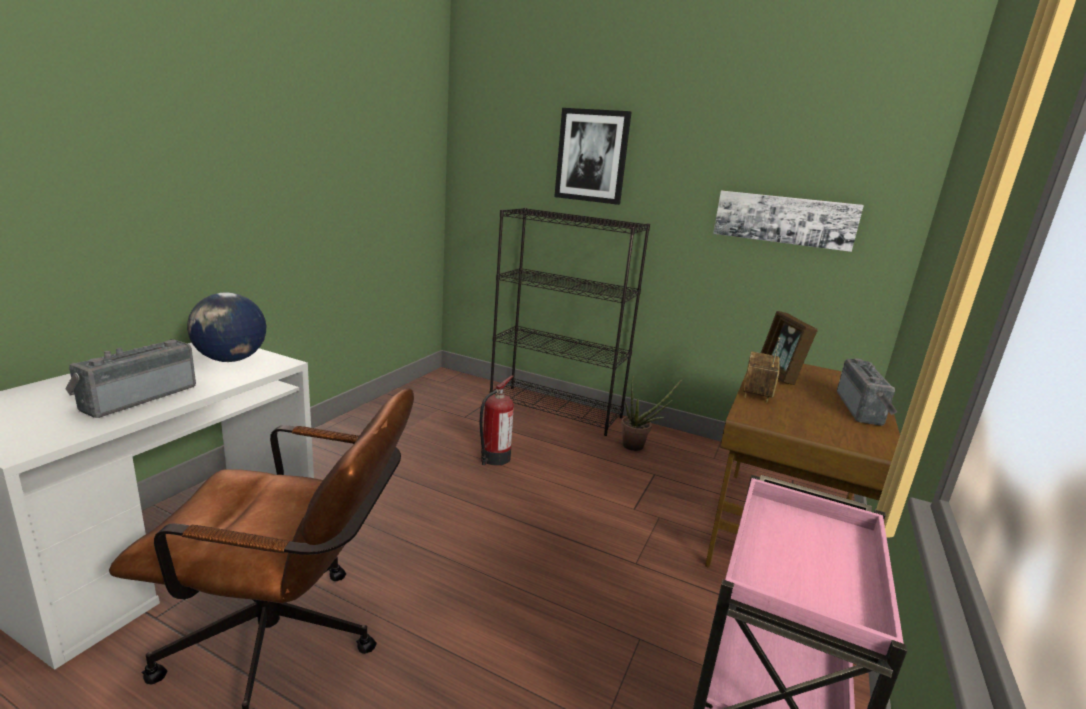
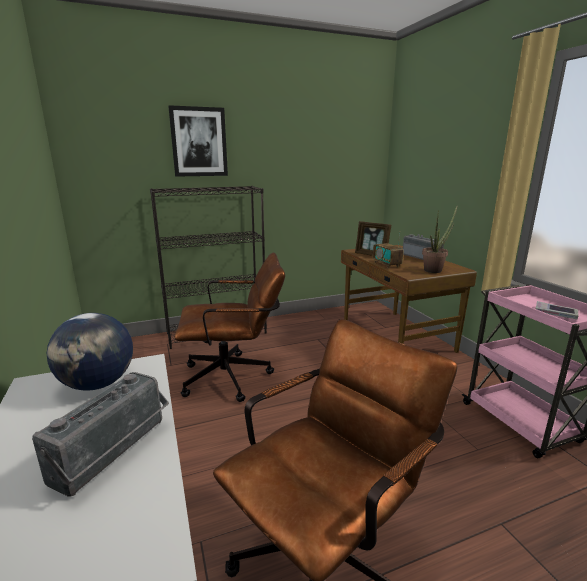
camera: 45 degrees left, 0 degrees up
radio [66,339,196,418] -> radio turned 135 degrees counterclockwise [32,372,169,497]
fire extinguisher [480,375,514,466] -> brown office chair [175,252,285,402]
potted plant [621,378,683,451] -> potted plant moved to [422,205,458,273]
picture [713,191,864,252] -> none
none -> book [535,301,579,320]

